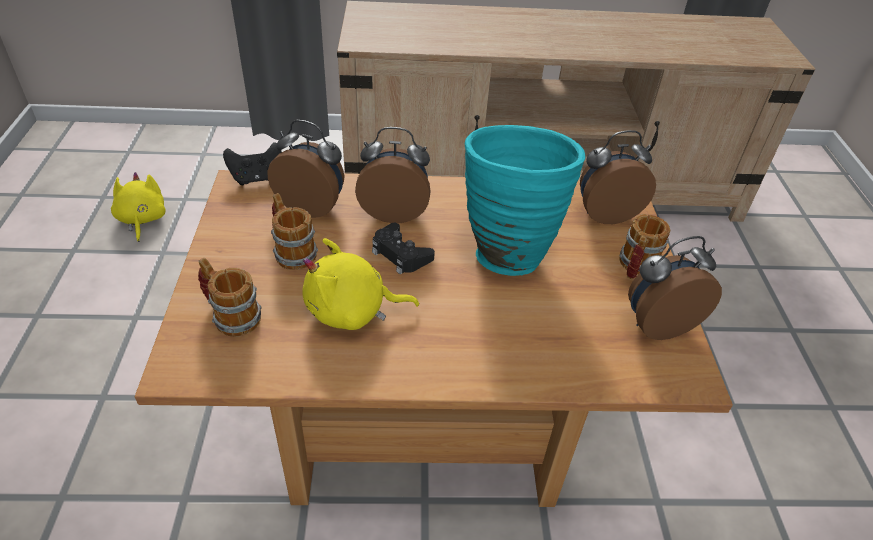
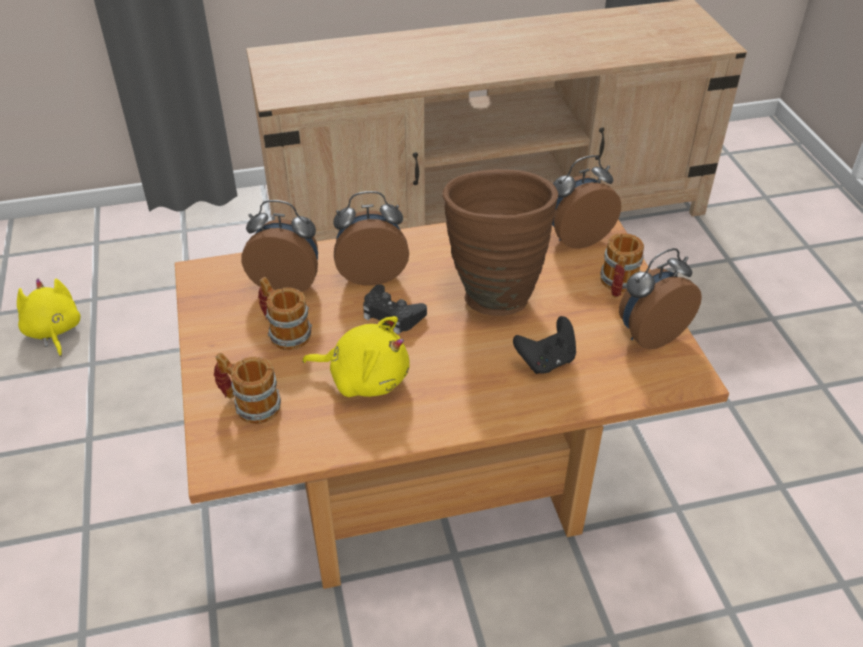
camera: 10 degrees left, 0 degrees up
black game controller [223,142,281,185] -> black game controller moved to [513,316,576,374]
yellow plush toy [302,238,419,330] -> yellow plush toy turned 150 degrees counterclockwise [302,316,410,397]
turquoise vase [465,125,586,276] -> brown vase [442,169,558,316]

